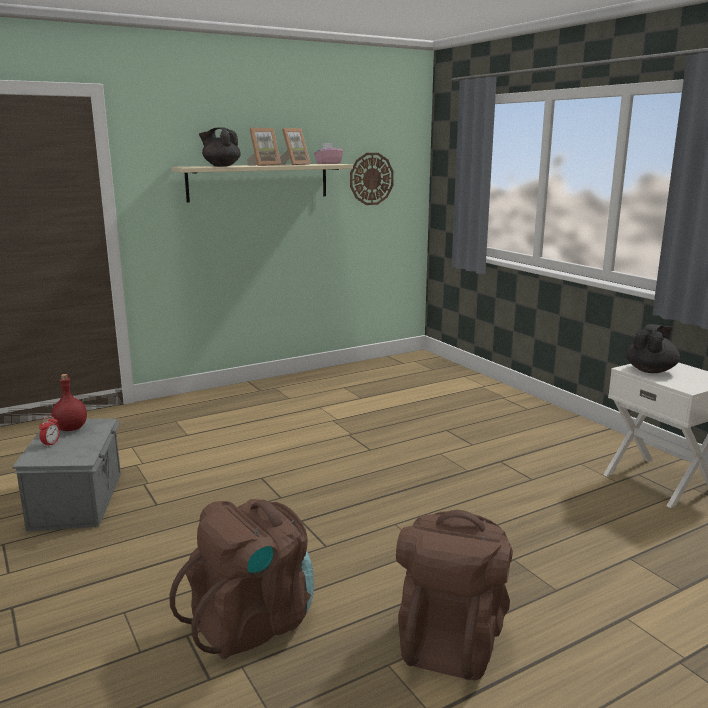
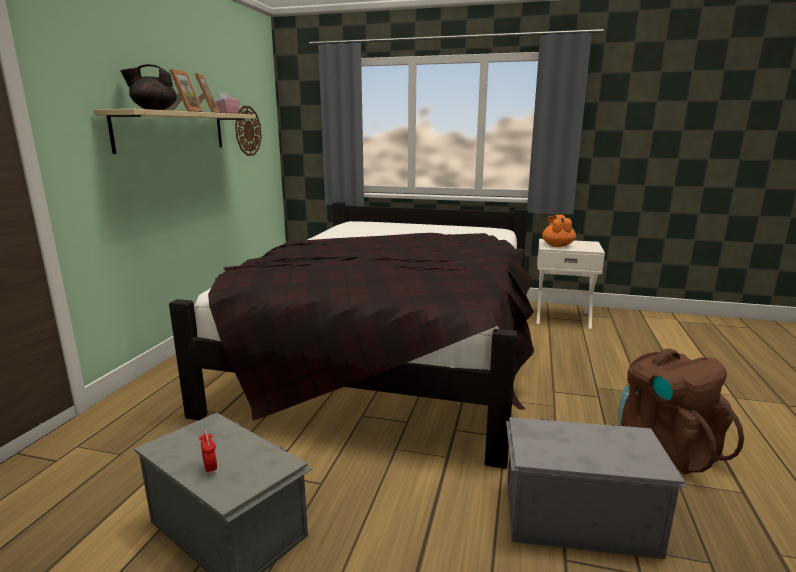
camera: 45 degrees left, 0 degrees up
red bottle [52,374,87,431] -> none
brown backpack [170,499,314,659] -> grey storage box [506,417,686,559]
black teapot [626,324,680,373] -> orange teapot [542,215,576,247]
none -> black bed [169,202,534,469]

